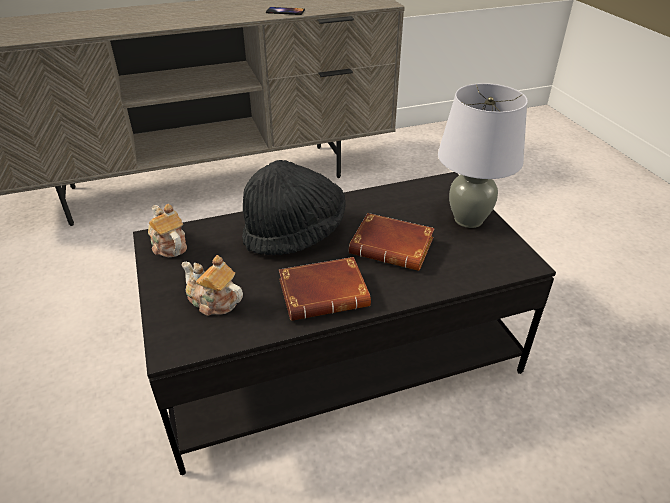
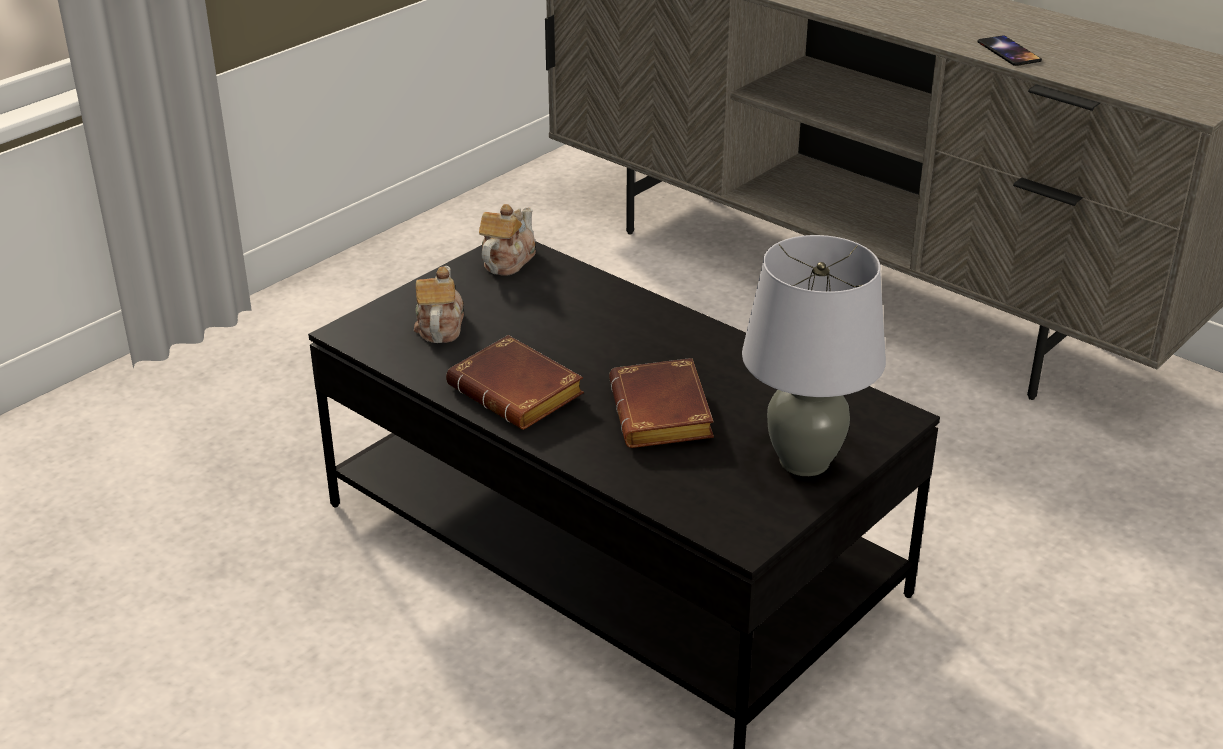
camera: 60 degrees right, 5 degrees down
black hat [242,160,346,255] -> none

